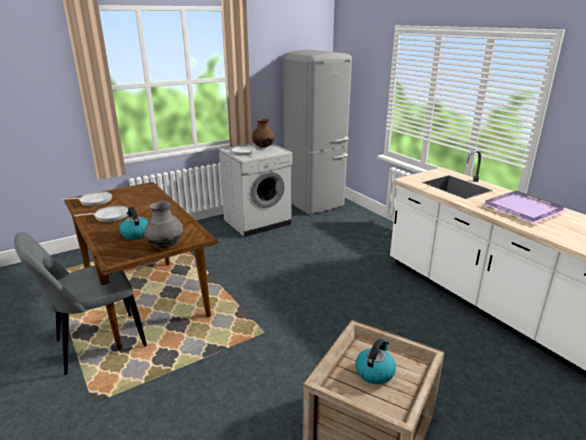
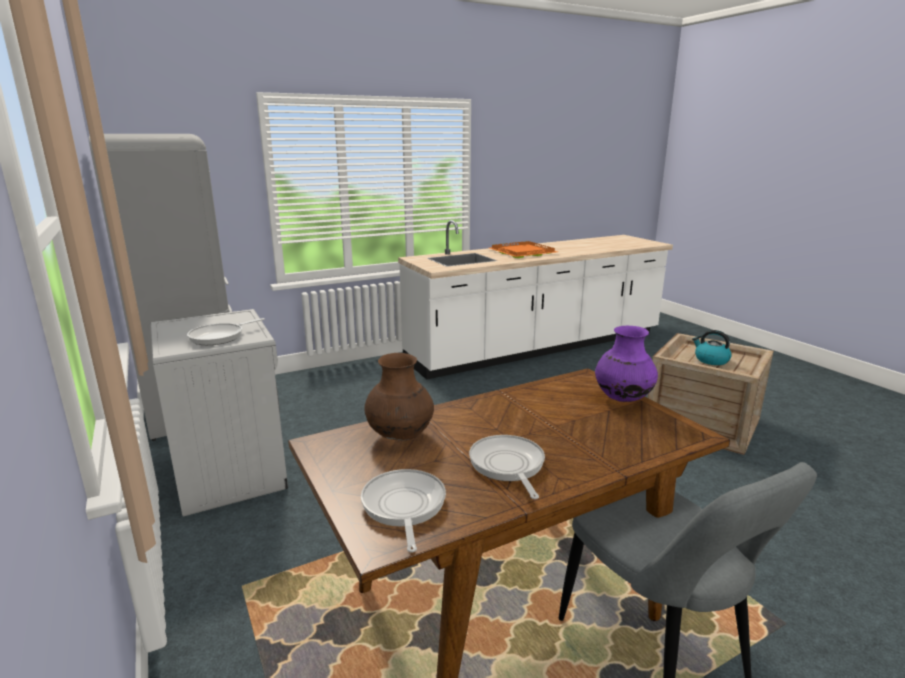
camera: 85 degrees left, 5 degrees down
kettle [119,207,148,239] -> none
grey vase [144,201,183,248] -> purple vase [595,326,658,402]
brown vase [252,118,275,148] -> brown vase moved to [364,353,434,440]
purple tray [480,191,569,224] -> orange tray [490,241,557,258]

